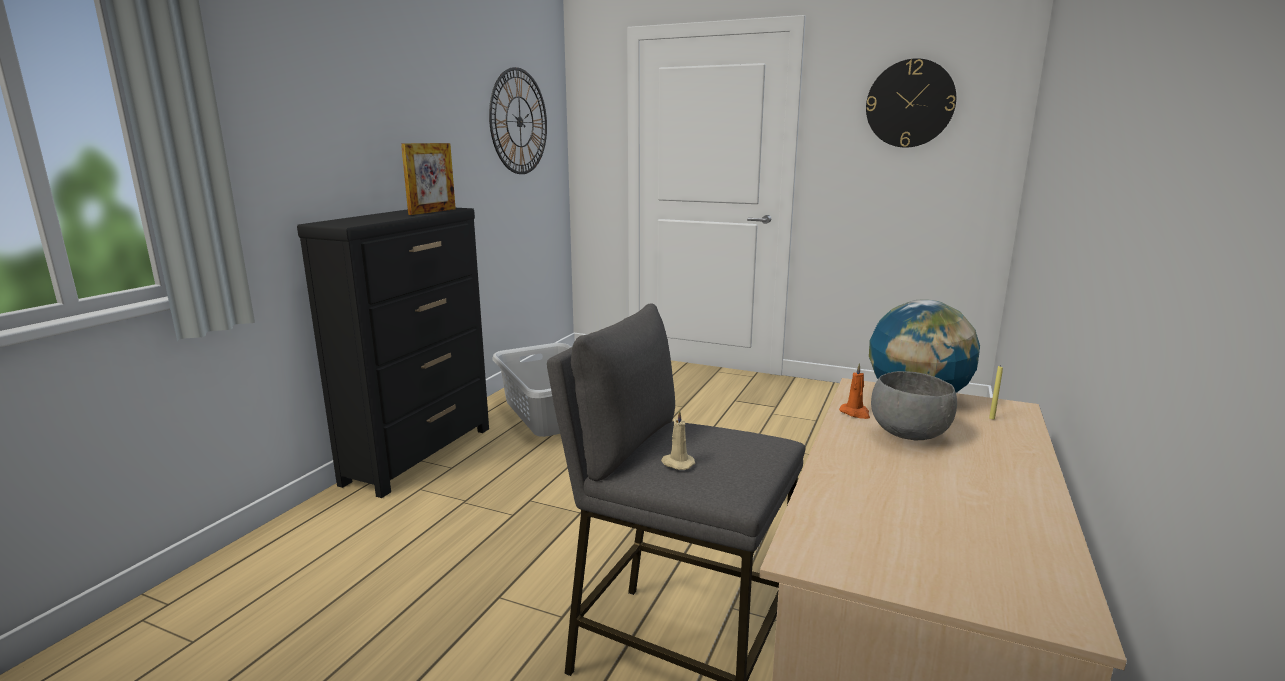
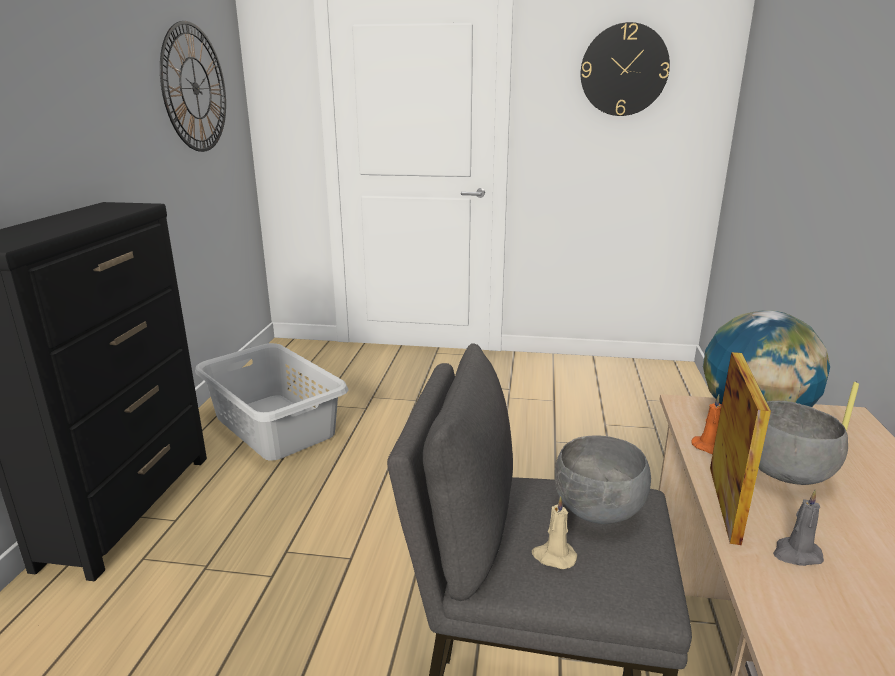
camera: 15 degrees left, 5 degrees up
picture frame [401,143,456,215] -> picture frame moved to [710,352,771,545]
none -> grey bowl [555,435,651,524]
none -> grey candle [773,490,824,566]

